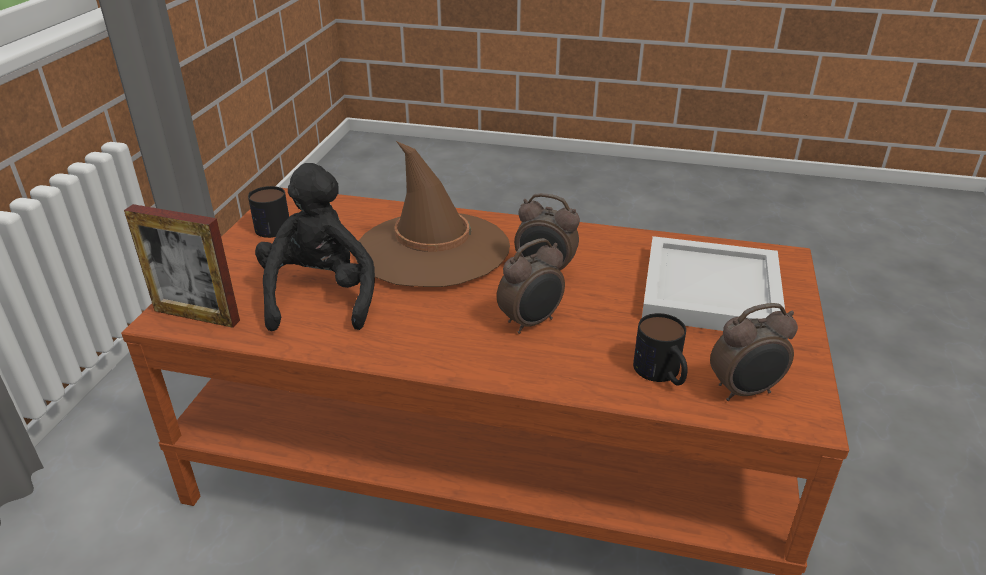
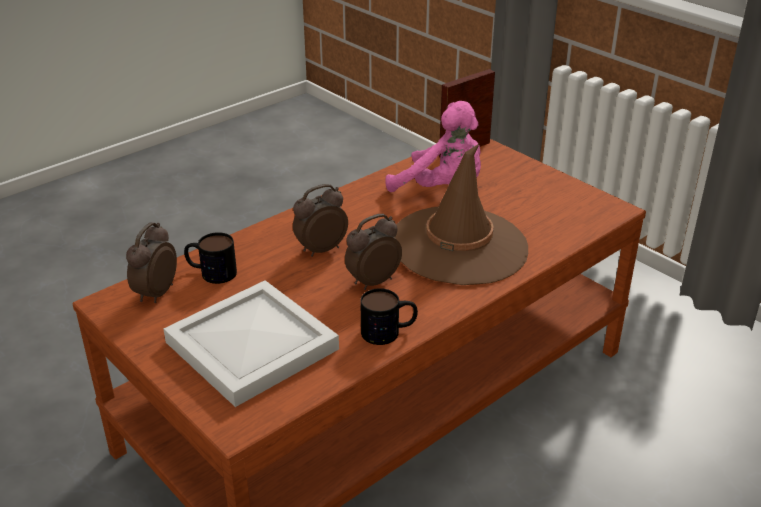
camera: 125 degrees right, 0 degrees up
mug [248,186,289,238] -> mug moved to [360,288,418,345]
black plush toy [255,163,375,331] -> pink plush toy [385,101,481,192]
alarm clock [497,238,565,334] -> alarm clock turned 60 degrees clockwise [293,184,348,257]

